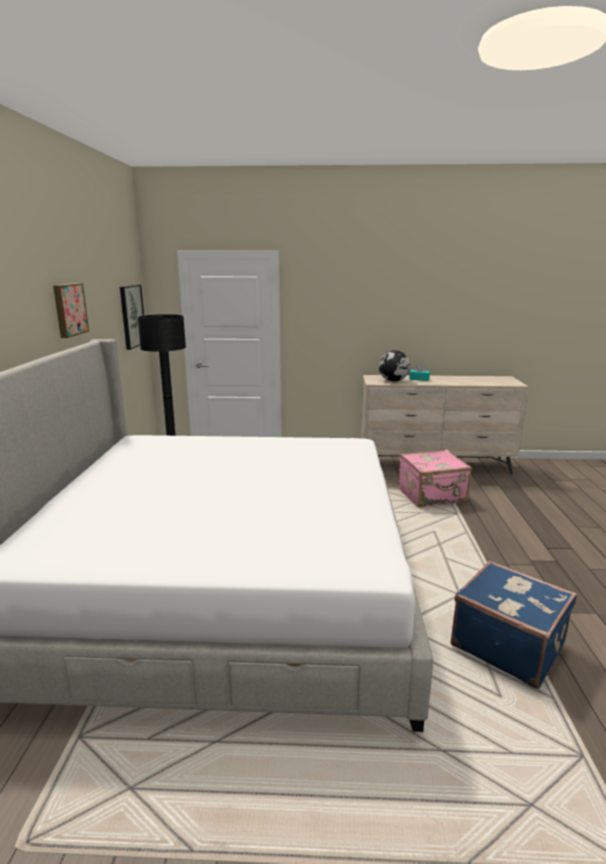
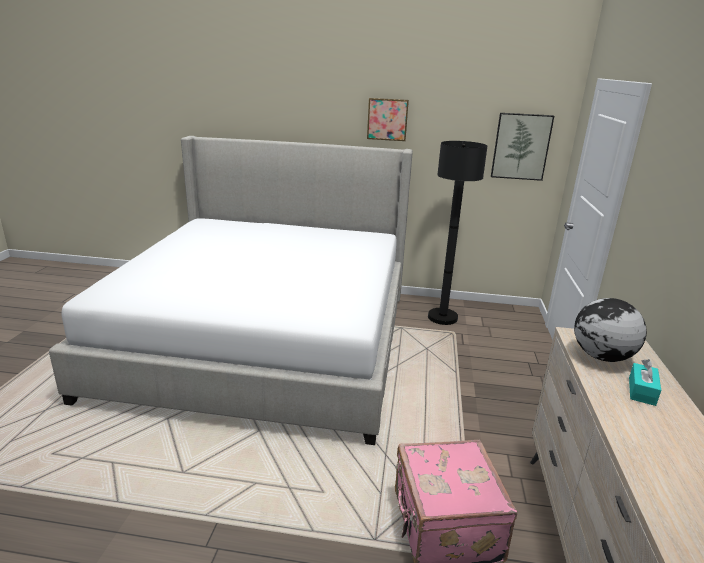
camera: 95 degrees right, 5 degrees up
blue suitcase [451,560,577,689] -> none

